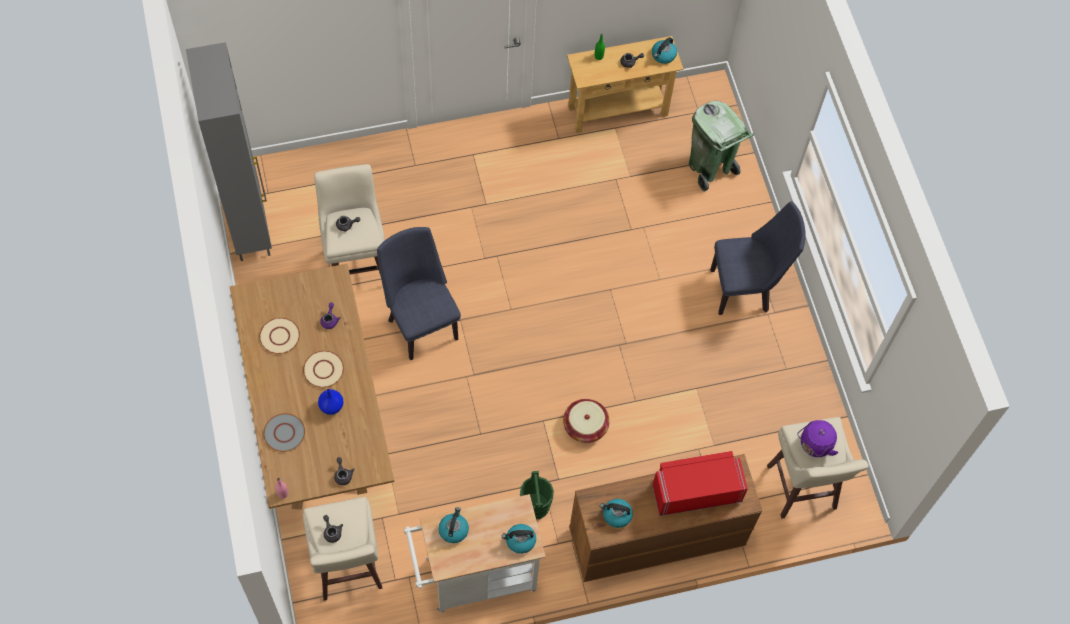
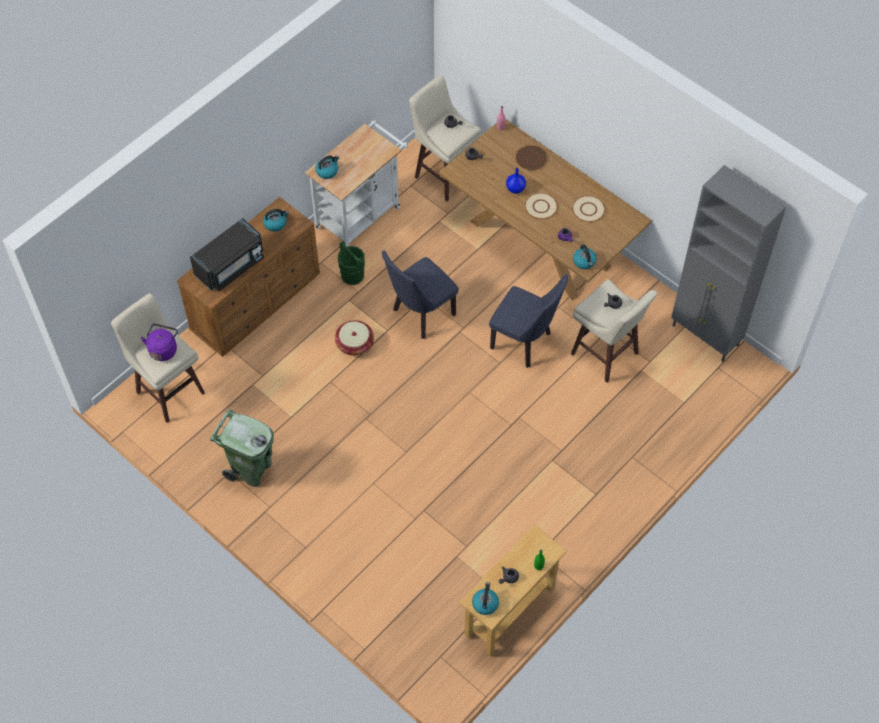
camera: 150 degrees right, 5 degrees down
grey plate [263,413,305,452] -> brown plate [515,145,548,170]
kettle [438,507,469,543] -> kettle moved to [573,244,597,269]
red microwave [652,451,748,516] -> black microwave [190,218,264,291]
green trash can [688,101,754,192] -> green trash can moved to [210,409,274,487]
blue chair [710,201,806,315] -> blue chair moved to [382,251,459,339]

